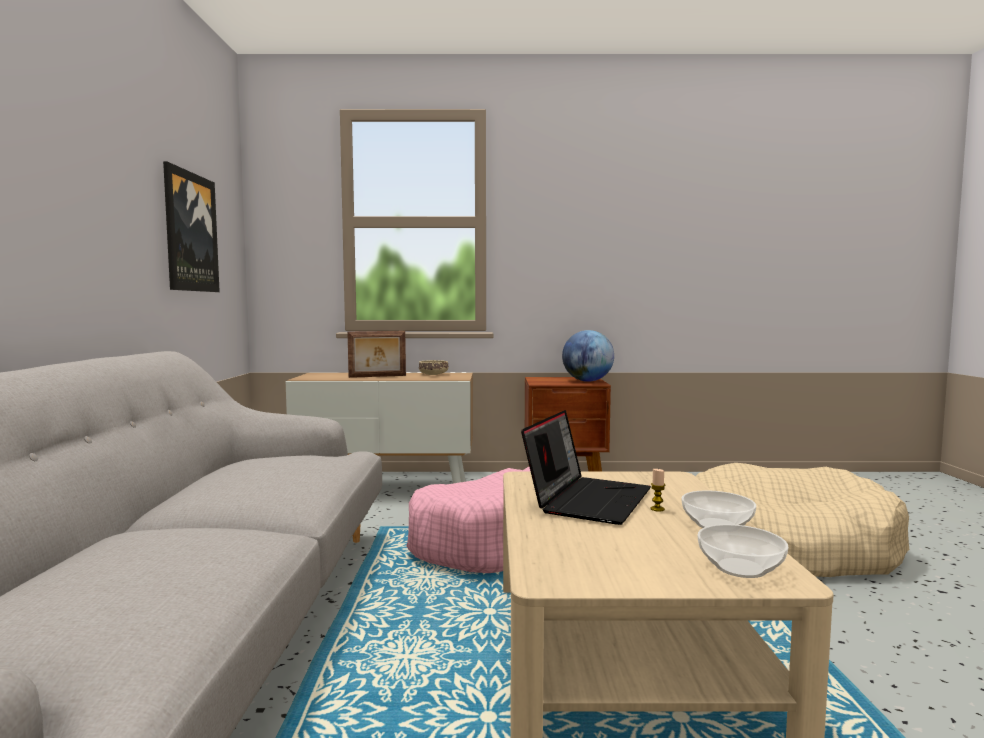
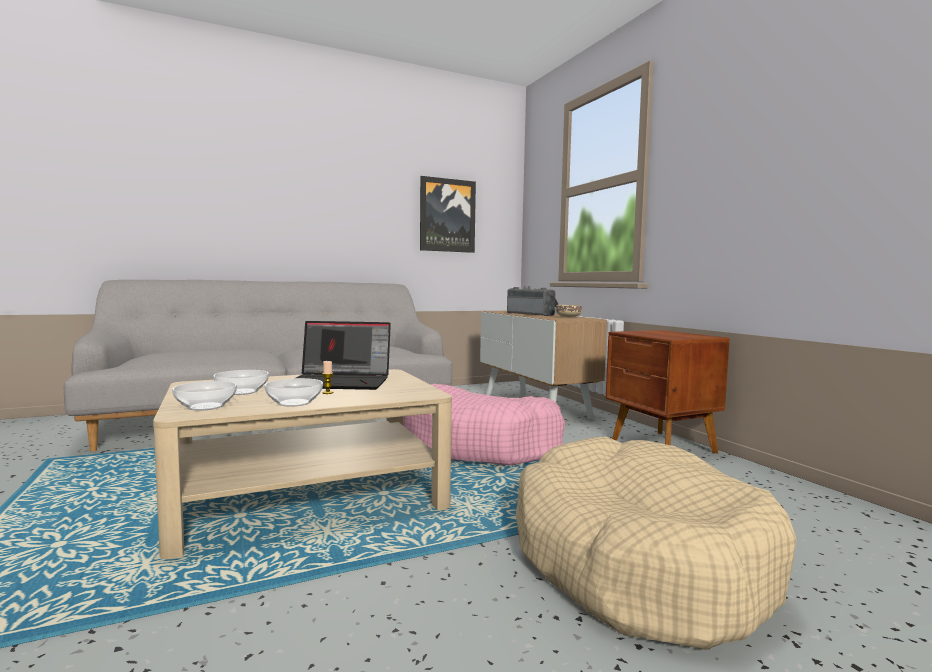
camera: 65 degrees right, 0 degrees up
picture frame [347,331,406,378] -> radio [507,286,559,316]
globe [562,330,614,382] -> none
none -> bowl [213,370,269,395]

